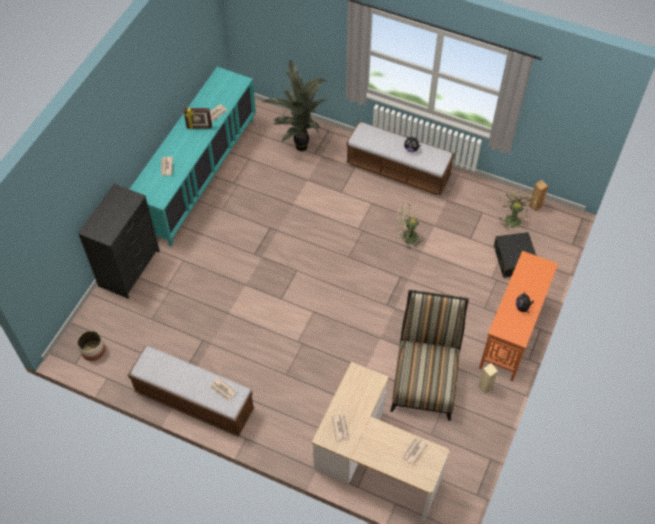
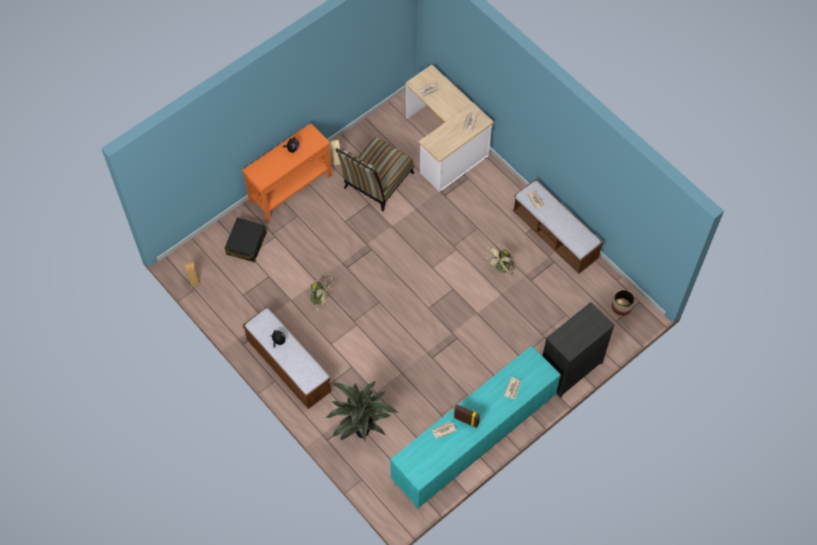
camera: 155 degrees left, 5 degrees up
beige fan [499,188,536,231] -> beige fan moved to [485,244,516,275]

